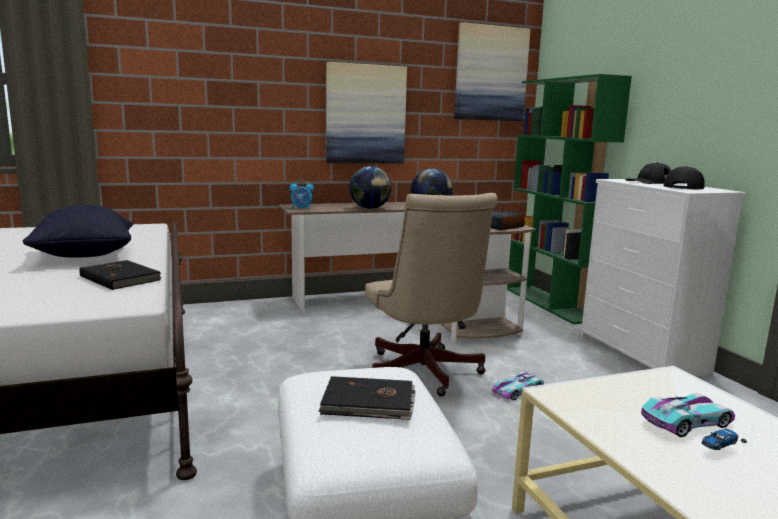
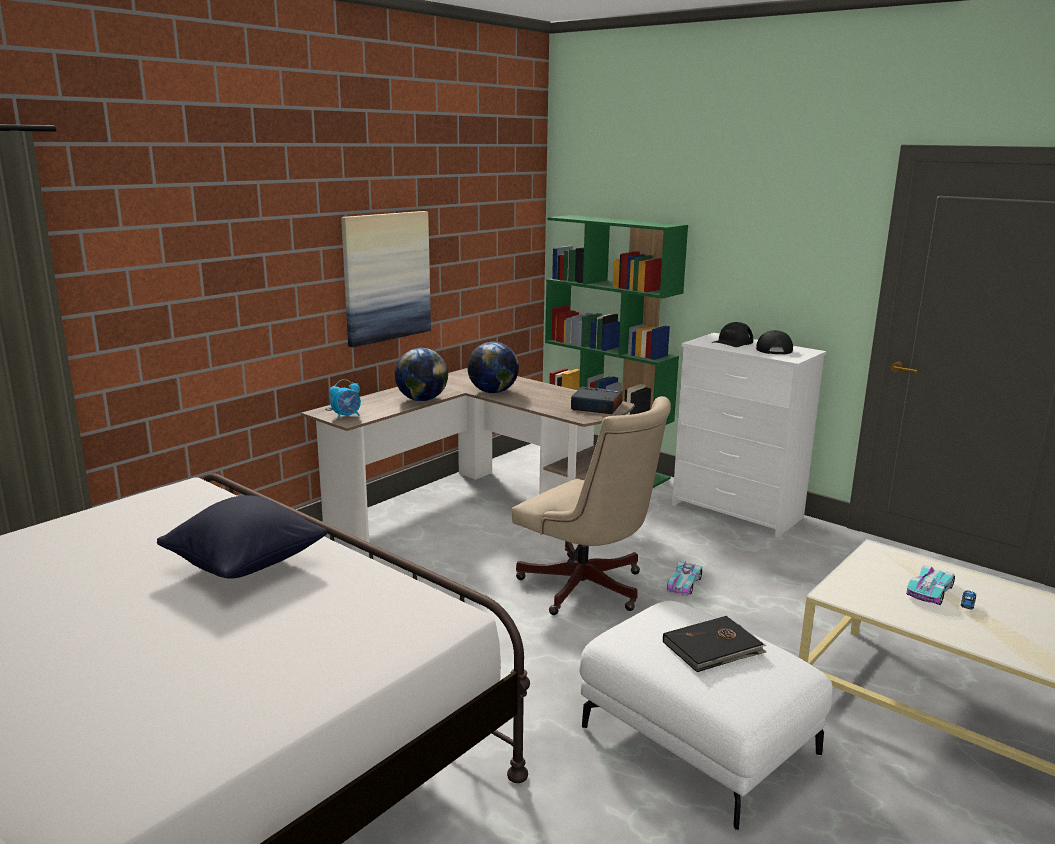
camera: 30 degrees left, 5 degrees up
black book [79,260,162,290] -> none
picture [454,22,531,121] -> none

